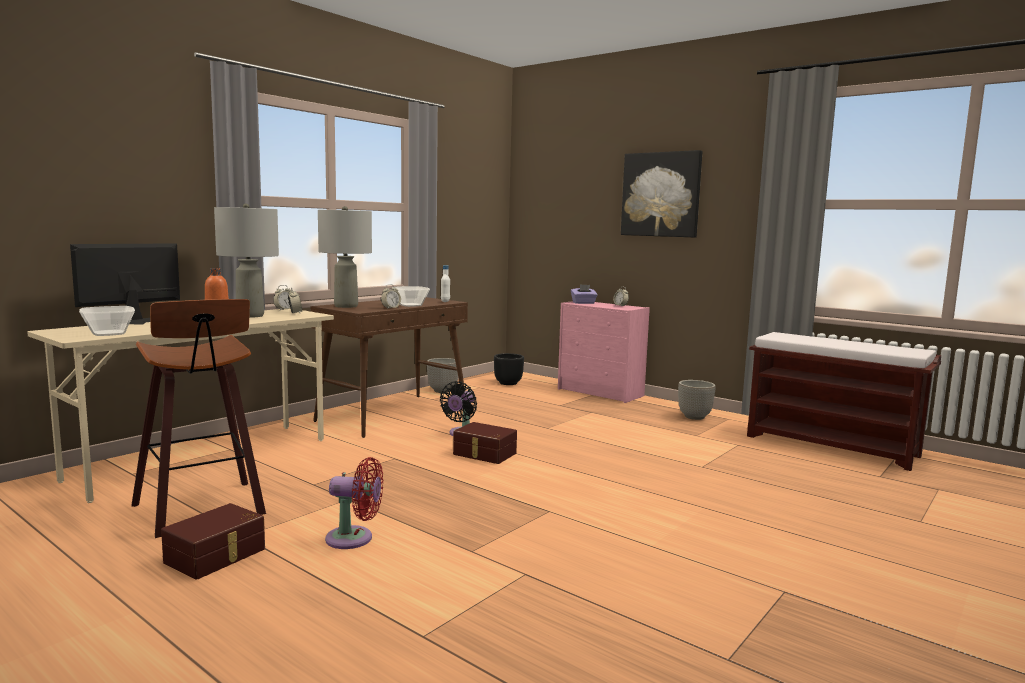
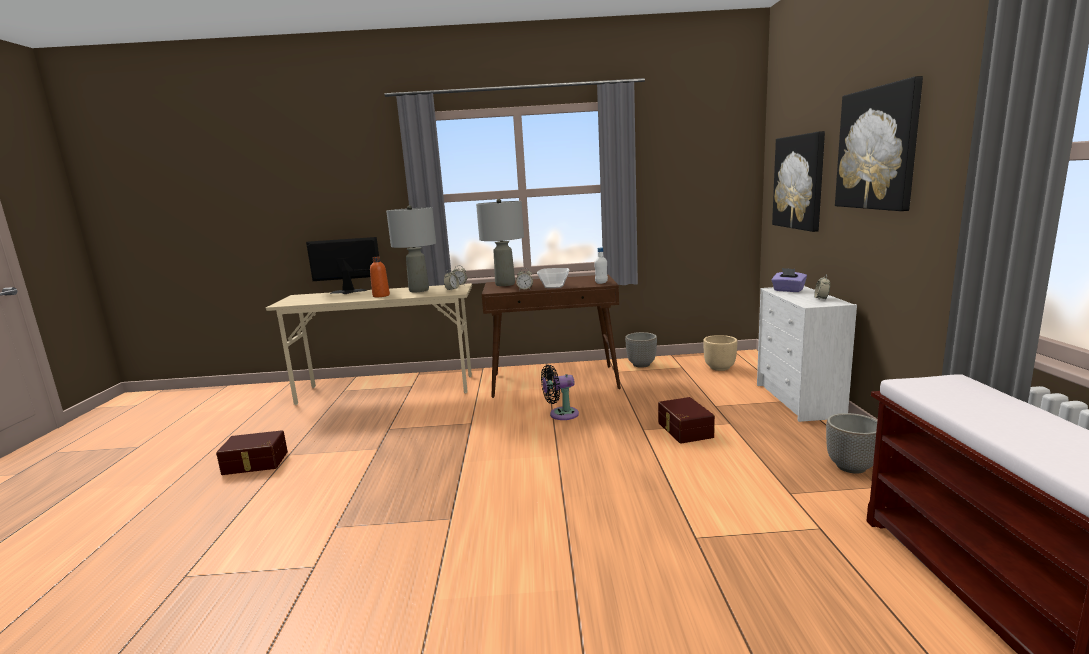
camera: 50 degrees right, 5 degrees up
bowl [79,306,135,336] -> none
stool [131,299,266,538] -> none
red fan [325,457,383,549] -> none
brown storage box [453,422,517,464] -> brown storage box moved to [658,397,715,444]
black planter [494,353,524,385] -> beige planter [703,335,738,371]
pink dresser [558,301,650,403] -> white dresser [757,285,857,422]
none -> picture [772,131,825,232]

